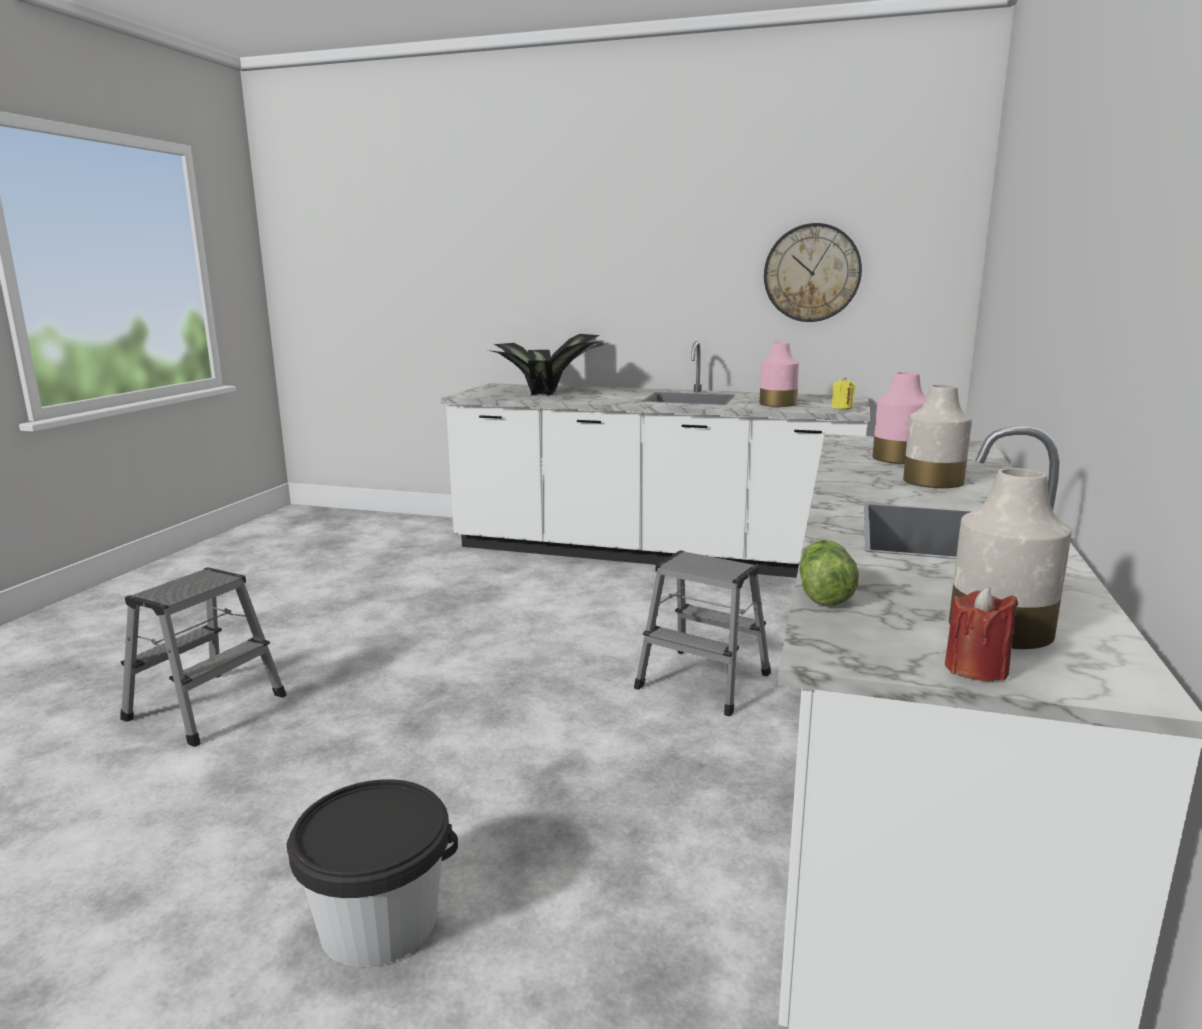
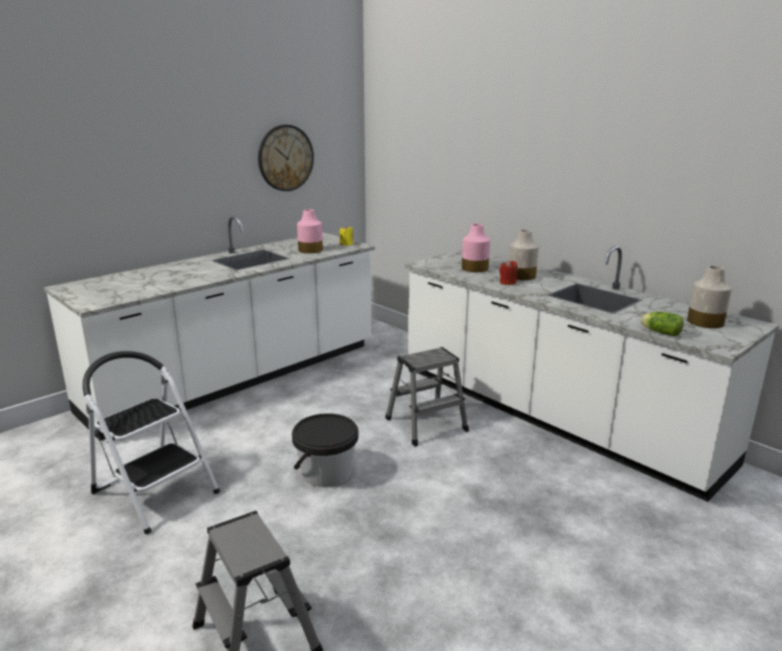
camera: 60 degrees left, 5 degrees up
black bucket [286,779,458,967] -> black bucket moved to [292,413,358,487]
potted plant [488,334,604,395] -> none
red candle [945,587,1018,682] -> red candle moved to [499,260,517,285]
none -> step ladder [83,351,220,534]

